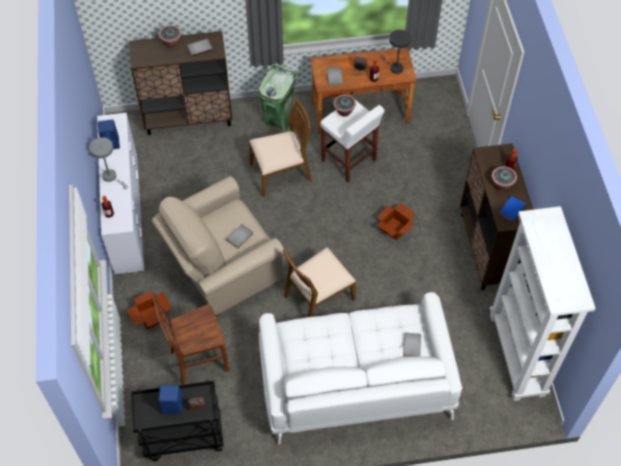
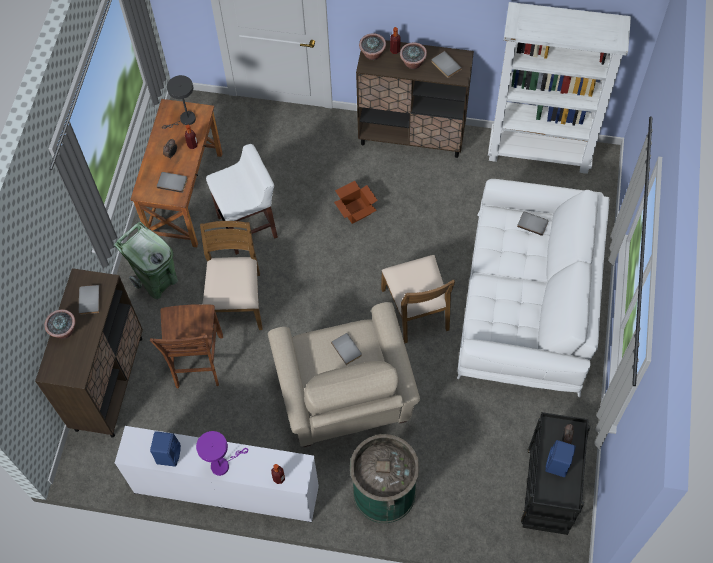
camera: 70 degrees left, 5 degrees up
grey table lamp [89,137,128,189] -> purple table lamp [196,431,248,476]
cardboard box [127,291,172,329] -> green trash can [350,434,420,523]
brown chair [153,298,230,384] -> brown chair moved to [150,304,223,389]
potted plant [333,95,356,117] -> potted plant moved to [359,33,386,60]
blue book [499,196,526,222] -> grey book [431,51,462,78]

